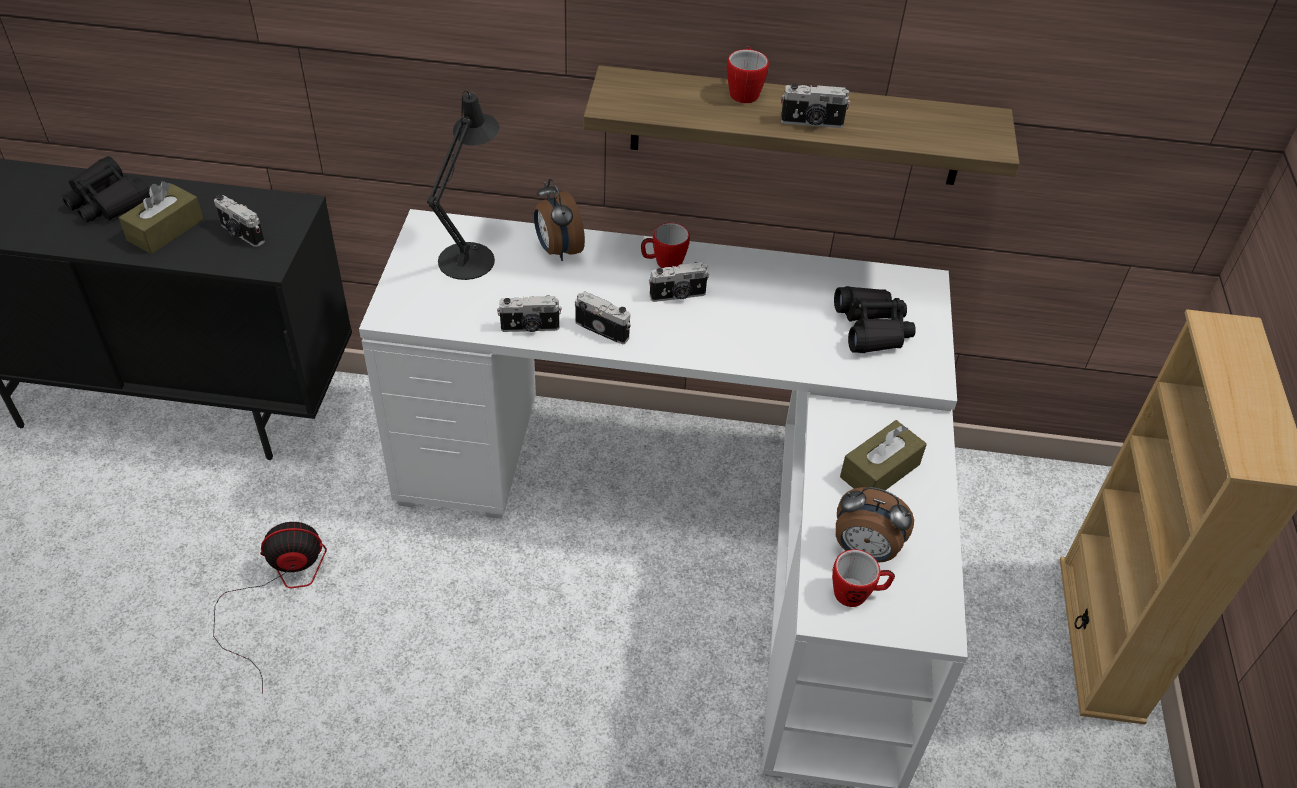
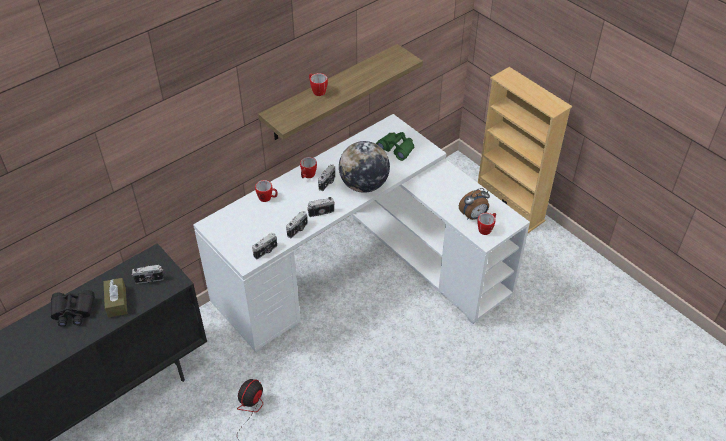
camera: 45 degrees left, 0 degrees up
black table lamp [427,90,499,280] -> none
alarm clock [534,179,585,261] -> mug [255,180,277,202]
camera [781,83,850,128] -> camera moved to [252,233,277,260]
black binoculars [834,286,916,353] -> green binoculars [376,132,414,161]
brown tissue box [840,420,927,490] -> none
none -> globe [339,141,390,193]

